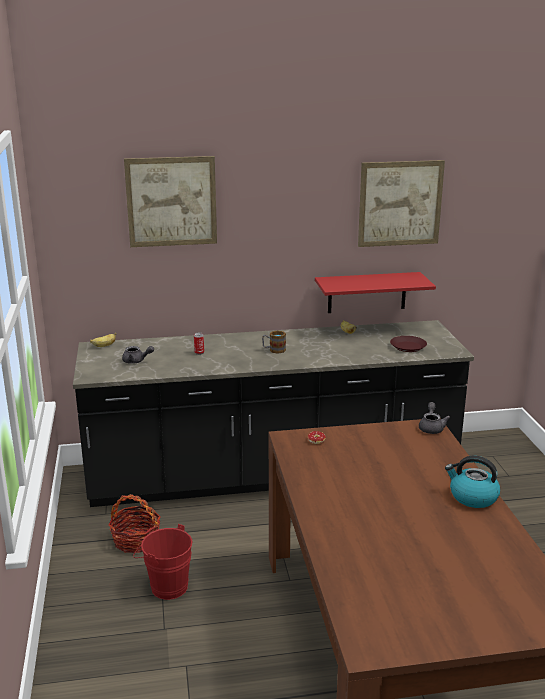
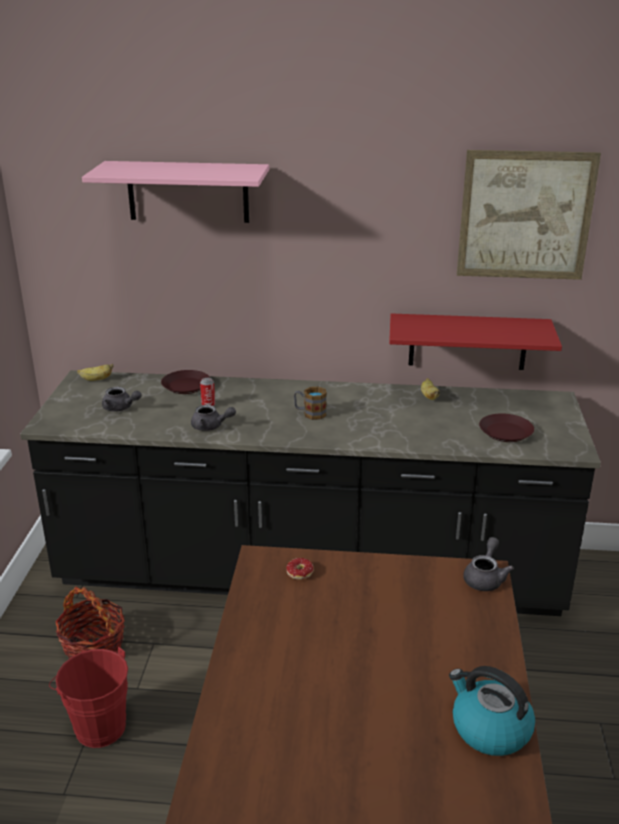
camera: 15 degrees right, 5 degrees up
picture [124,156,217,247] -> pink shelf [82,161,269,223]
none -> brown plate [161,370,210,394]
none -> grey teapot [191,405,236,431]

